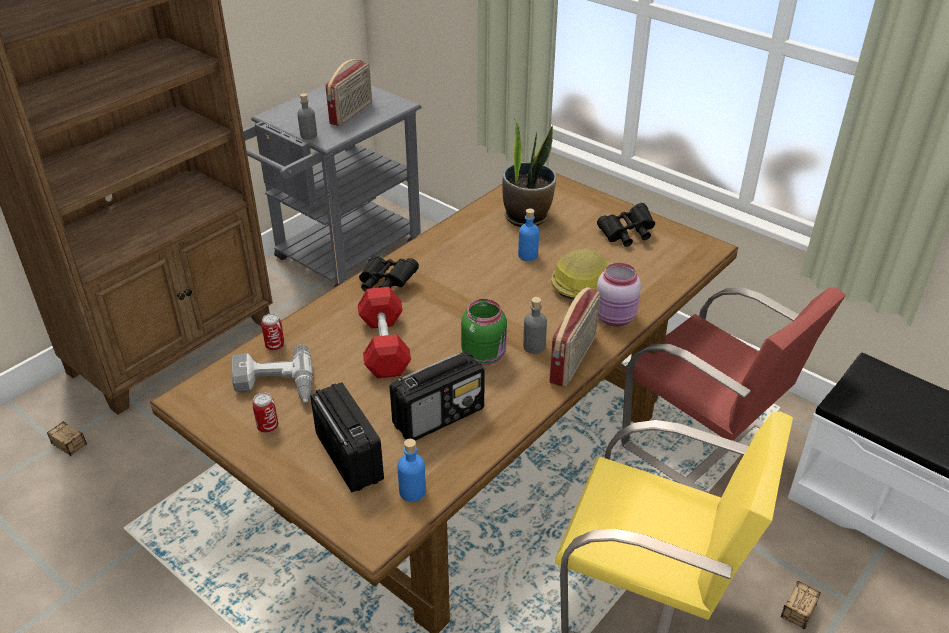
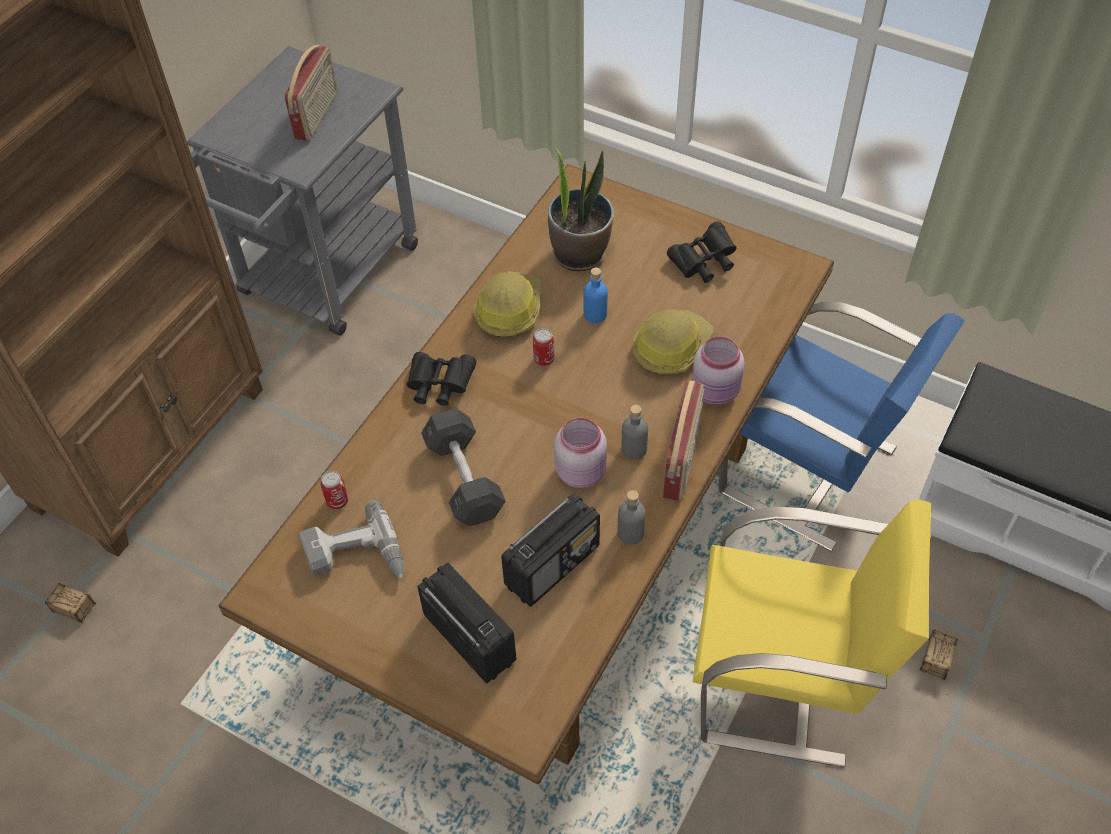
camera: 10 degrees left, 15 degrees up
can [252,392,278,433] -> can moved to [533,328,554,366]
grey bottle [297,93,317,140] -> grey bottle moved to [617,490,646,545]
red dumbbell [358,287,411,379] -> grey dumbbell [421,408,506,526]
blue bottle [398,439,426,502] -> none
green jar [461,299,507,366] -> pink jar [554,417,607,488]
red chair [622,287,846,494] -> blue chair [719,302,965,552]
none -> hard hat [473,271,541,337]

